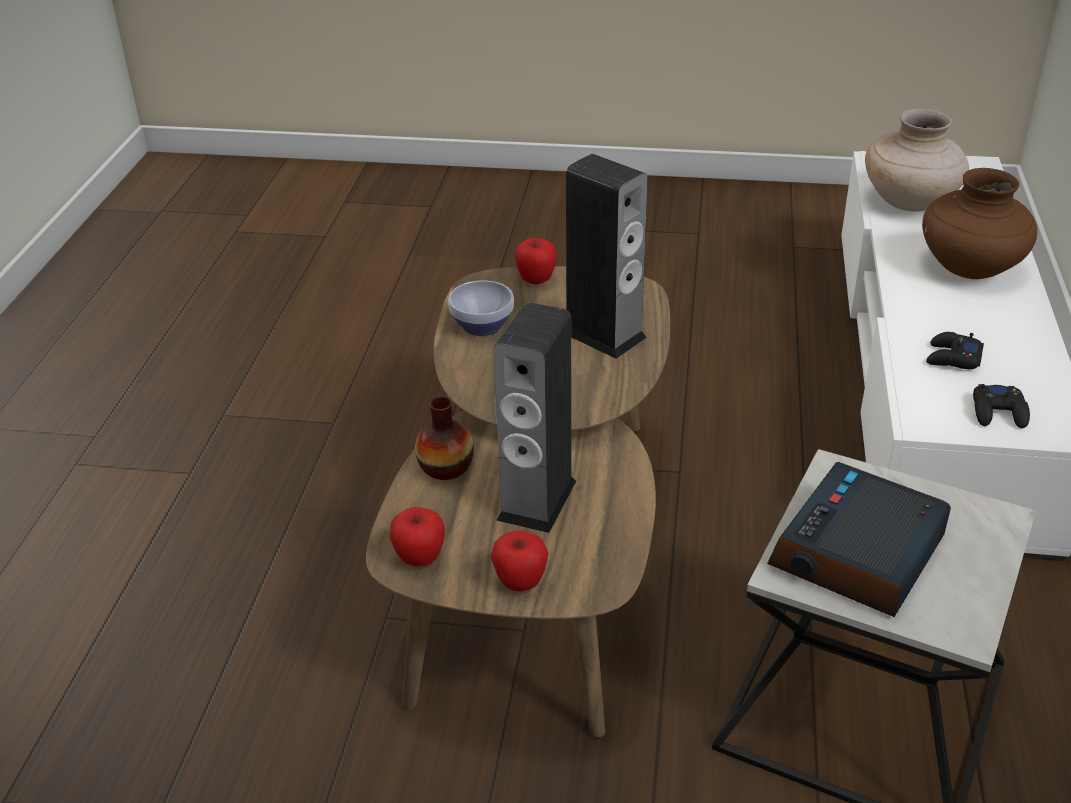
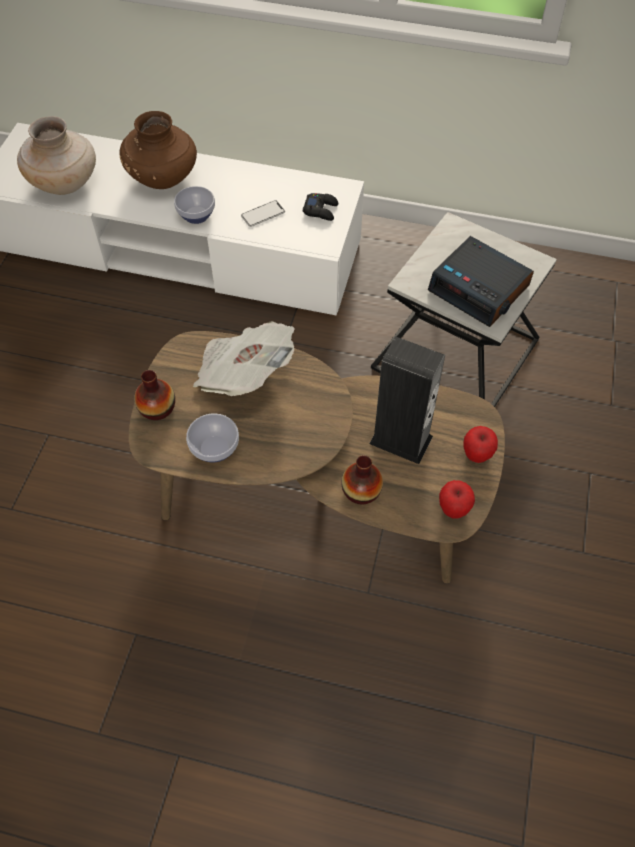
camera: 85 degrees left, 20 degrees up
apple [515,238,557,284] -> vase [134,370,175,420]
speaker [566,154,648,359] -> newspaper [193,321,294,396]
black game controller [926,332,984,369] -> phone [241,200,285,227]
none -> bowl [174,186,215,224]

